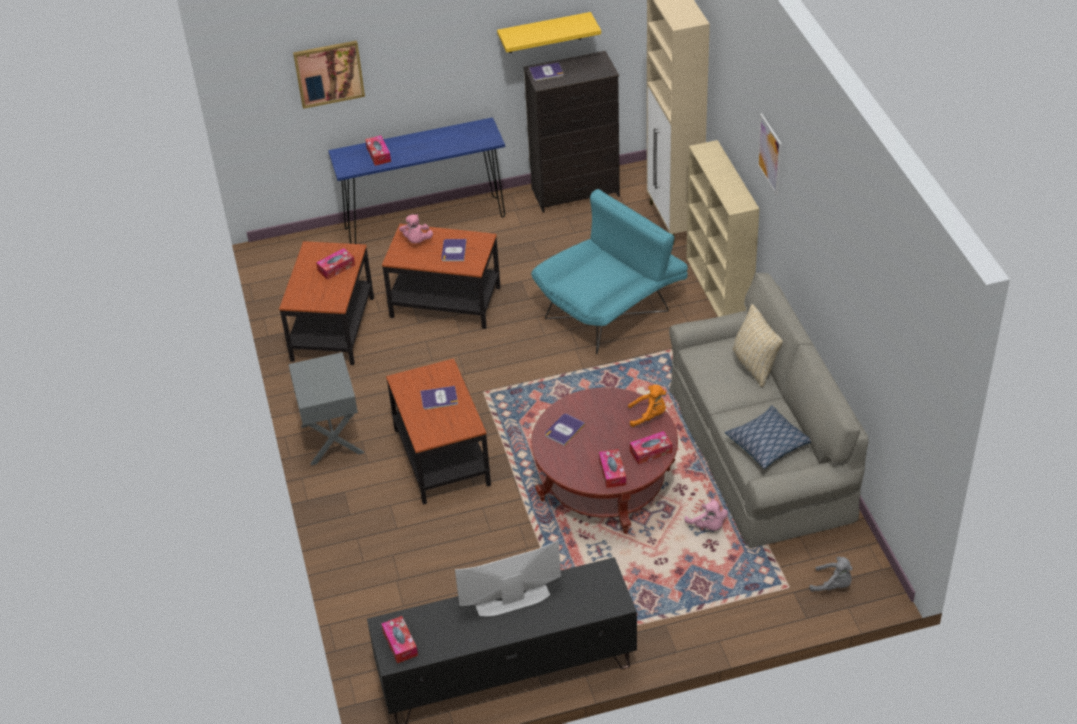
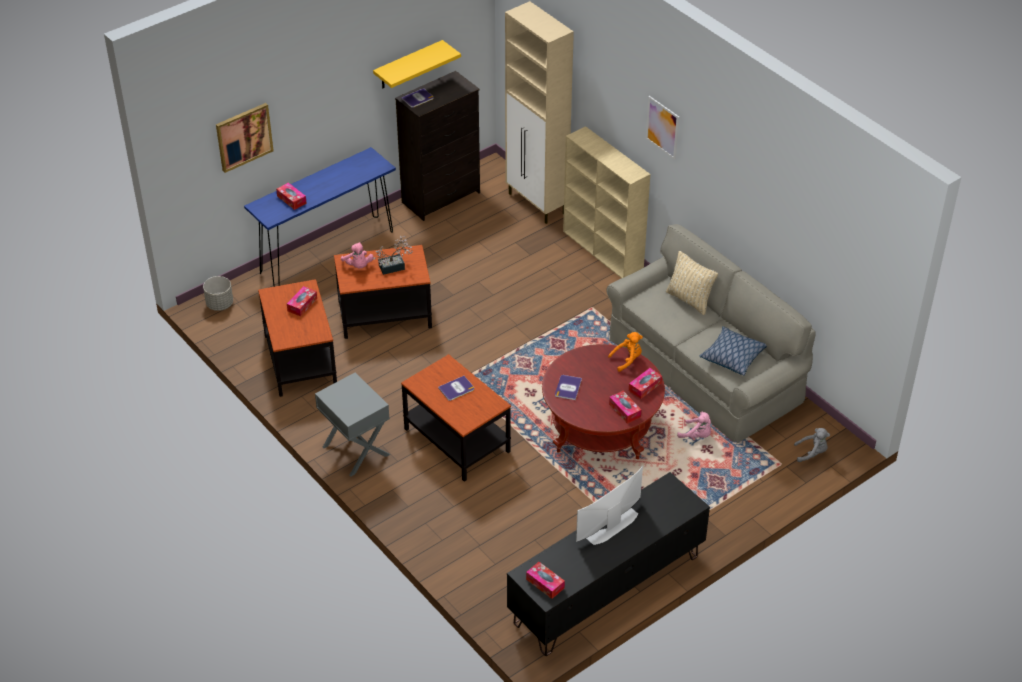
camera: 25 degrees left, 0 degrees up
book [441,239,467,261] -> potted plant [373,236,413,275]
turquoise armchair [531,189,688,354] -> none
none -> grey planter [203,276,233,311]

